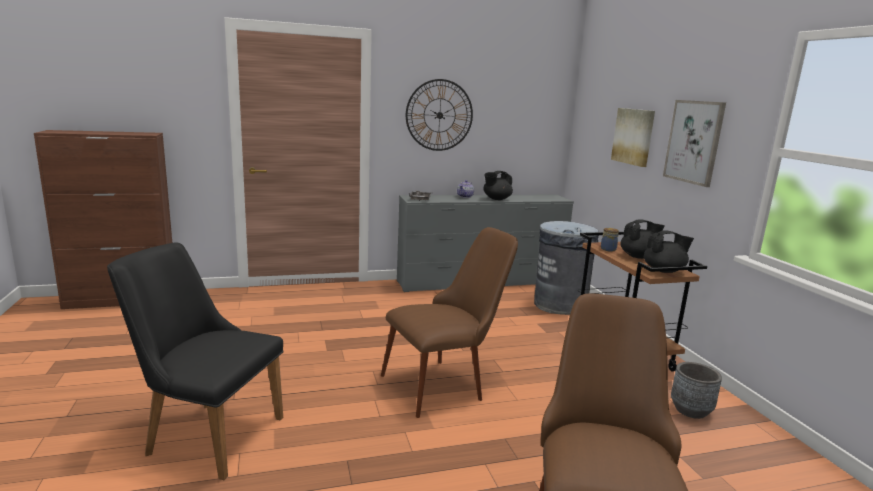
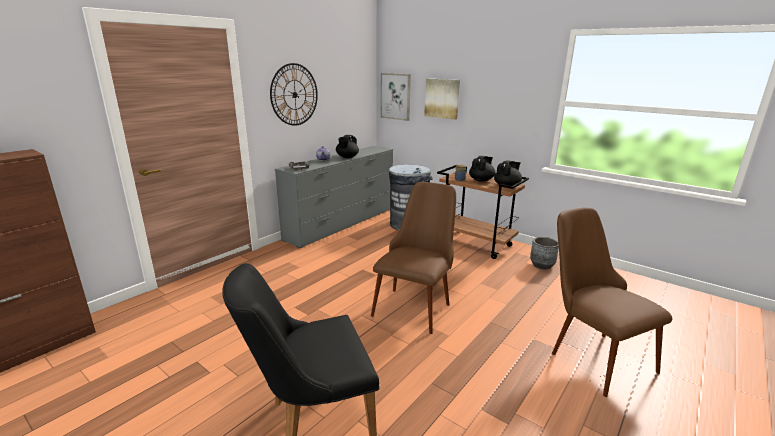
camera: 35 degrees left, 5 degrees up
picture [663,100,726,187] -> picture moved to [381,73,411,121]

